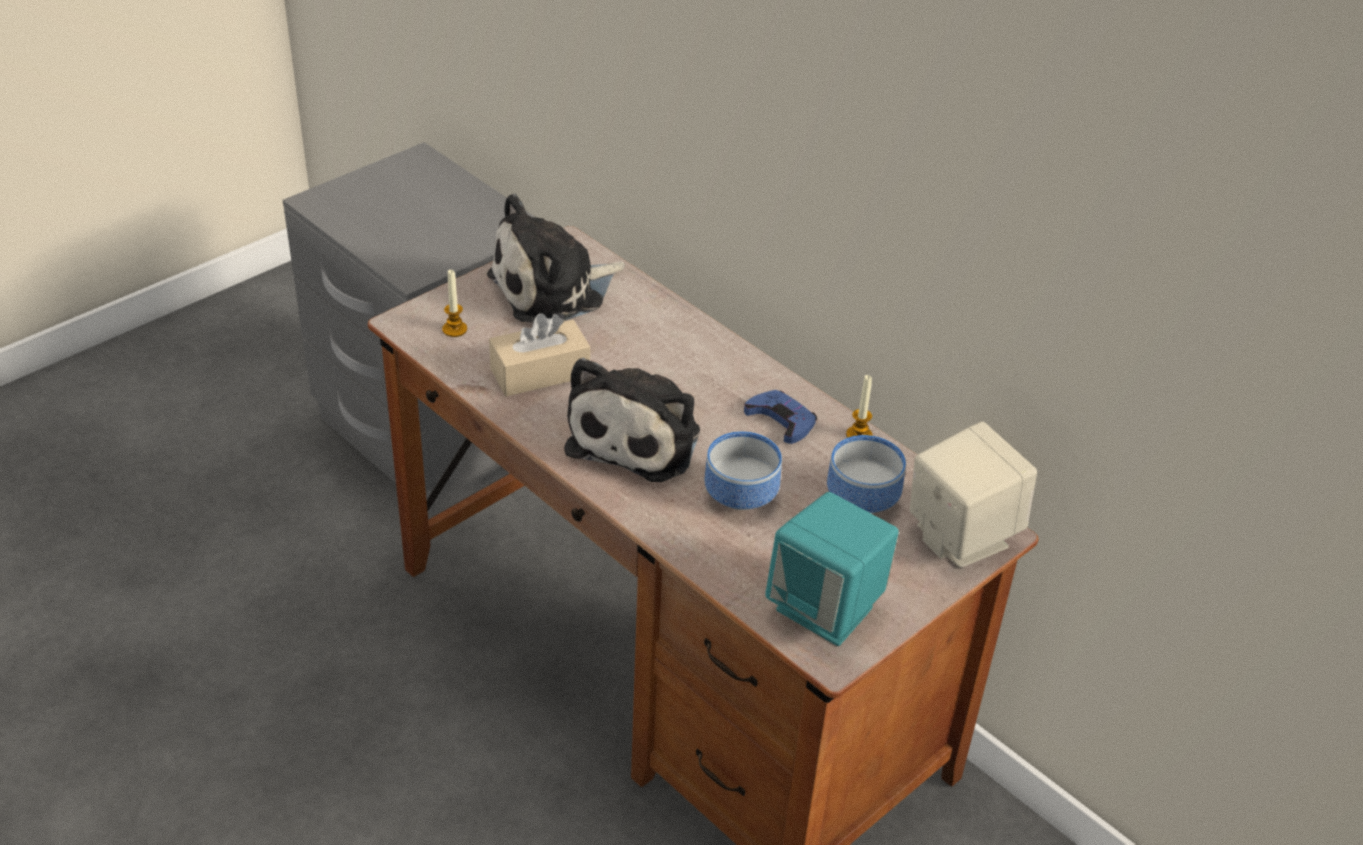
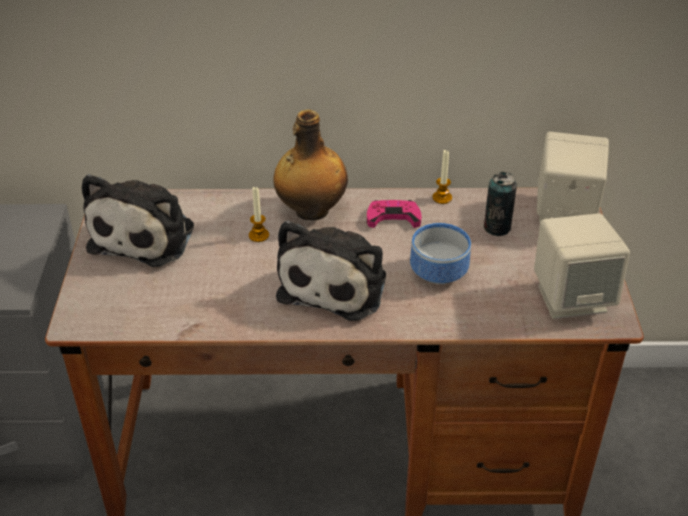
camera: 45 degrees left, 0 degrees up
candle [442,270,467,337] -> candle moved to [249,186,269,242]
beige tissue box [489,313,590,396] -> none
plush toy [564,358,700,482] -> plush toy turned 45 degrees clockwise [276,221,386,321]
blue game controller [744,390,817,444] -> pink game controller [367,200,422,228]
turquoise speaker [765,492,899,646] -> beige speaker [534,213,630,319]
bowl [827,435,906,513] -> can [484,172,517,236]
none -> bottle [274,109,348,220]

